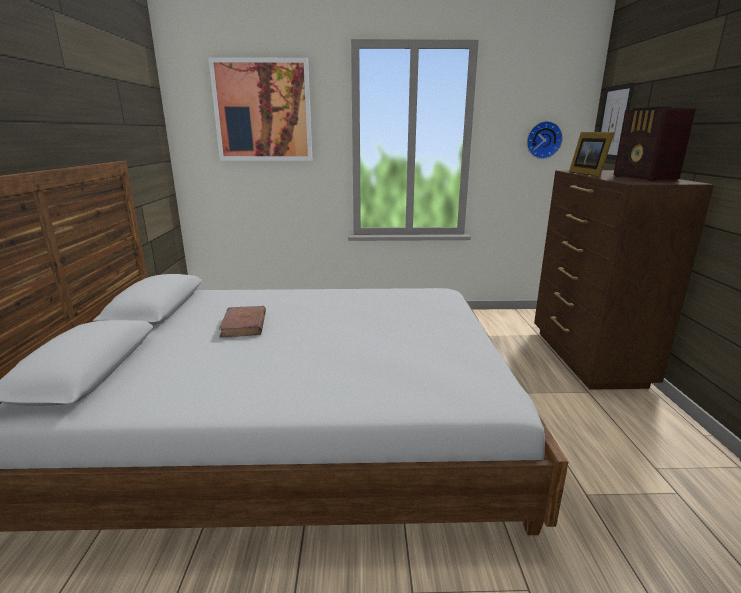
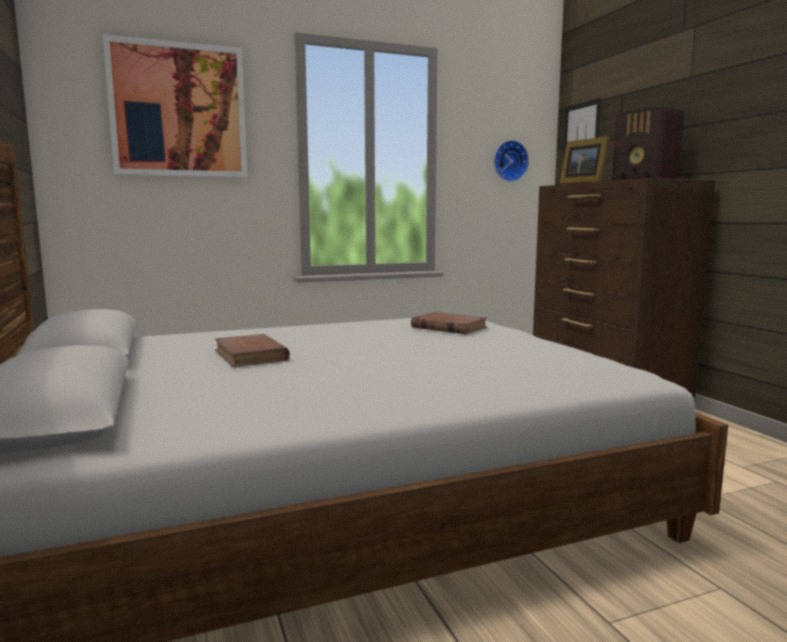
camera: 20 degrees left, 10 degrees down
none -> brown book [411,312,487,334]

